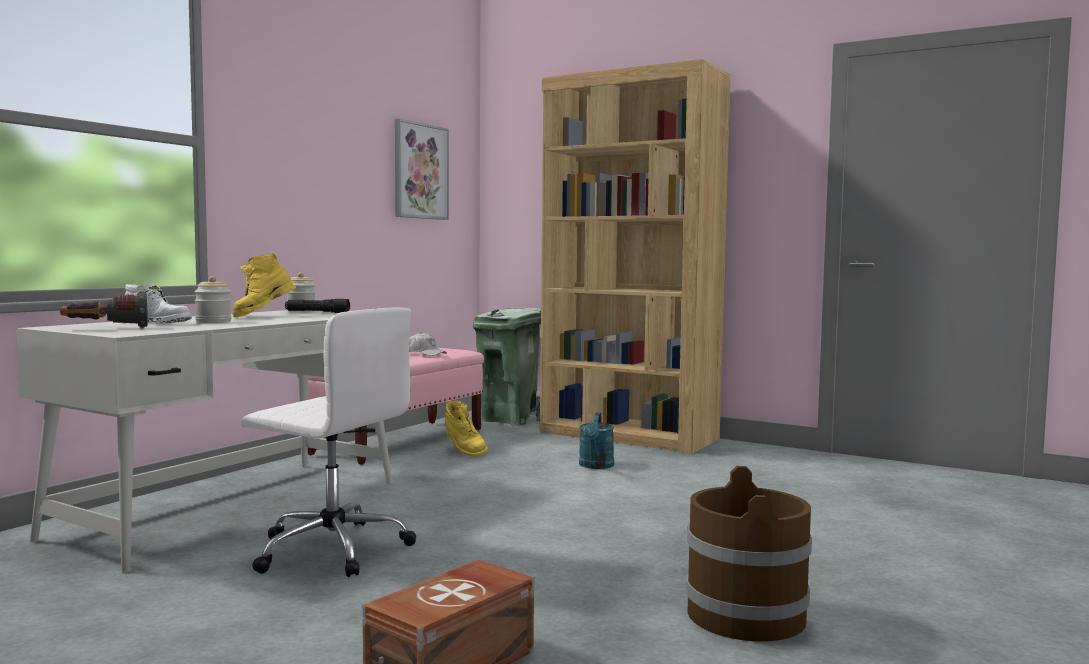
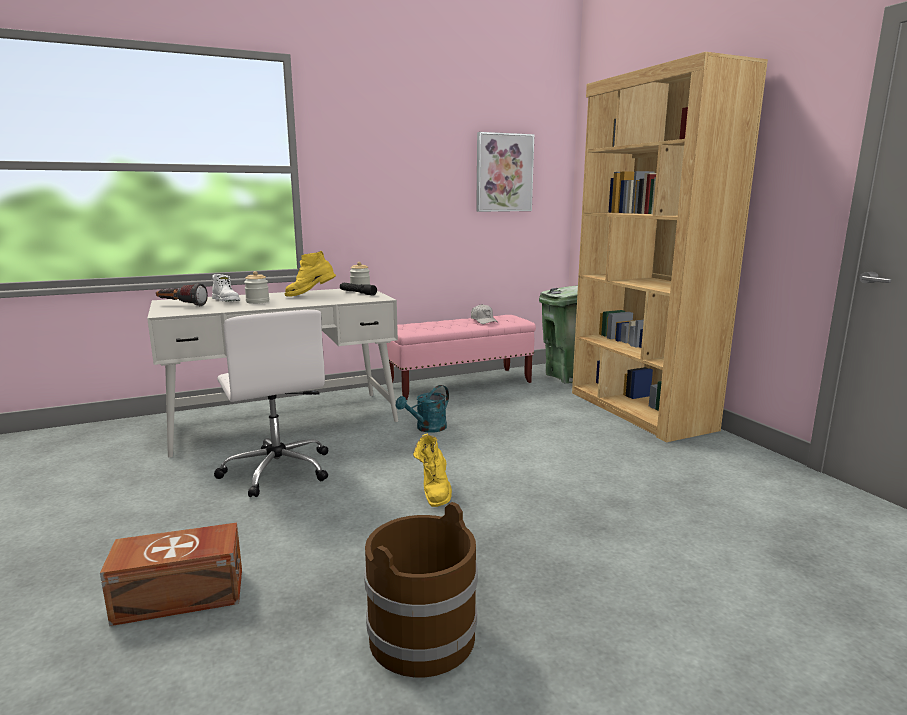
camera: 35 degrees right, 10 degrees up
yellow boot [445,400,488,457] -> yellow boot moved to [413,433,452,507]
turquoise watering can [579,413,614,469] -> turquoise watering can moved to [396,385,449,433]

